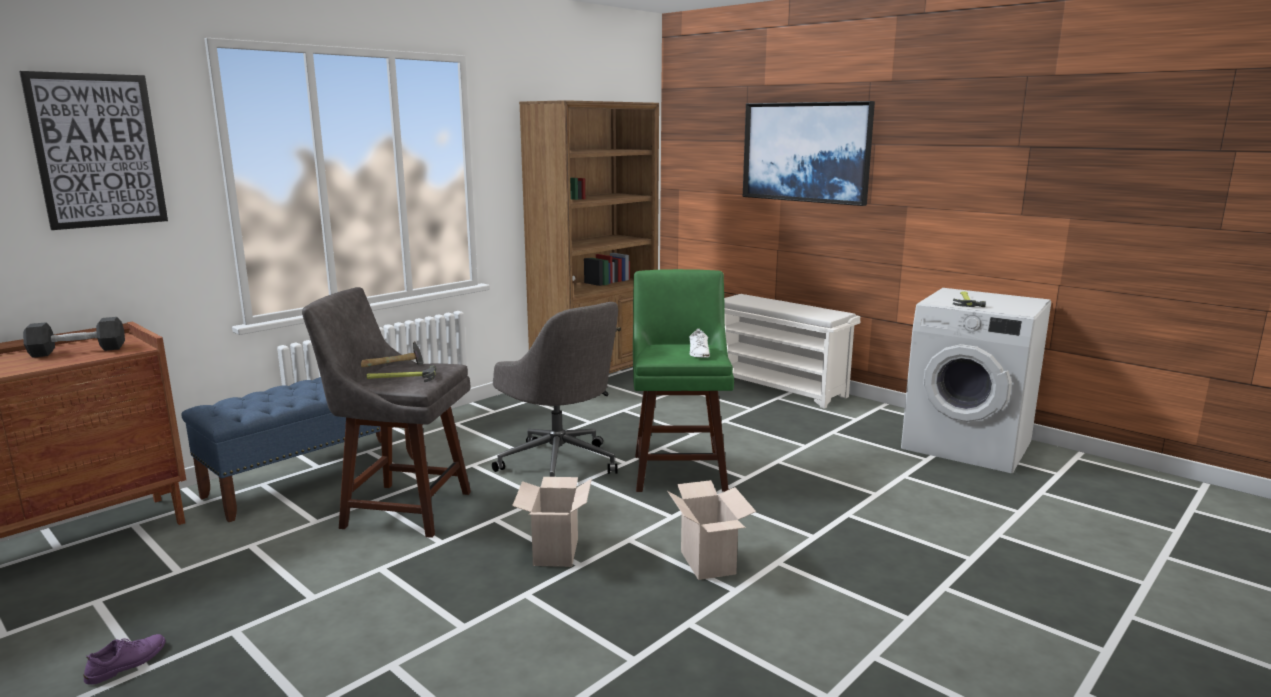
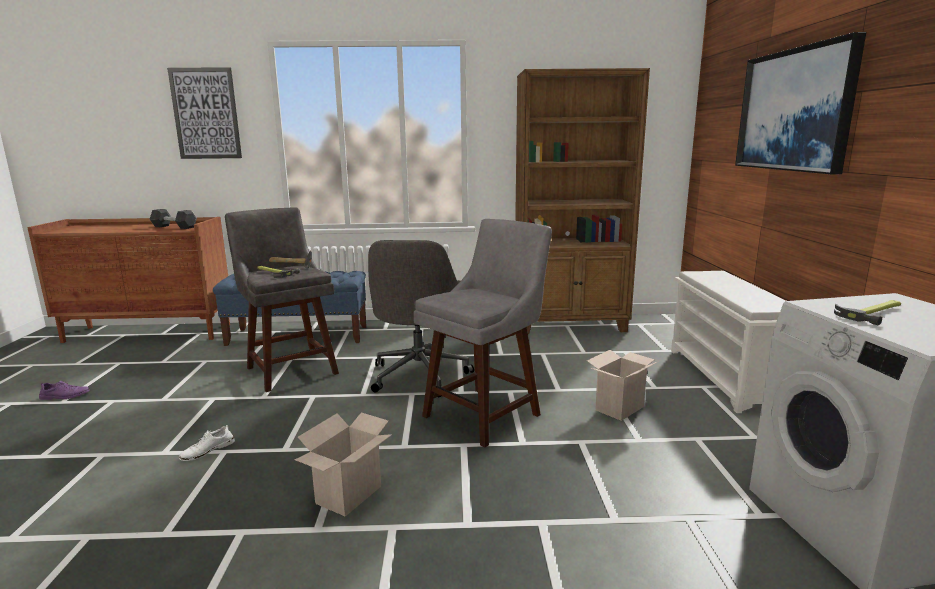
camera: 45 degrees right, 0 degrees up
cardboard box [512,477,592,567] -> cardboard box moved to [587,350,659,421]
green stool [633,269,734,492] -> grey stool [414,219,552,448]
white shoe [690,329,710,358] -> white shoe moved to [179,425,235,461]

